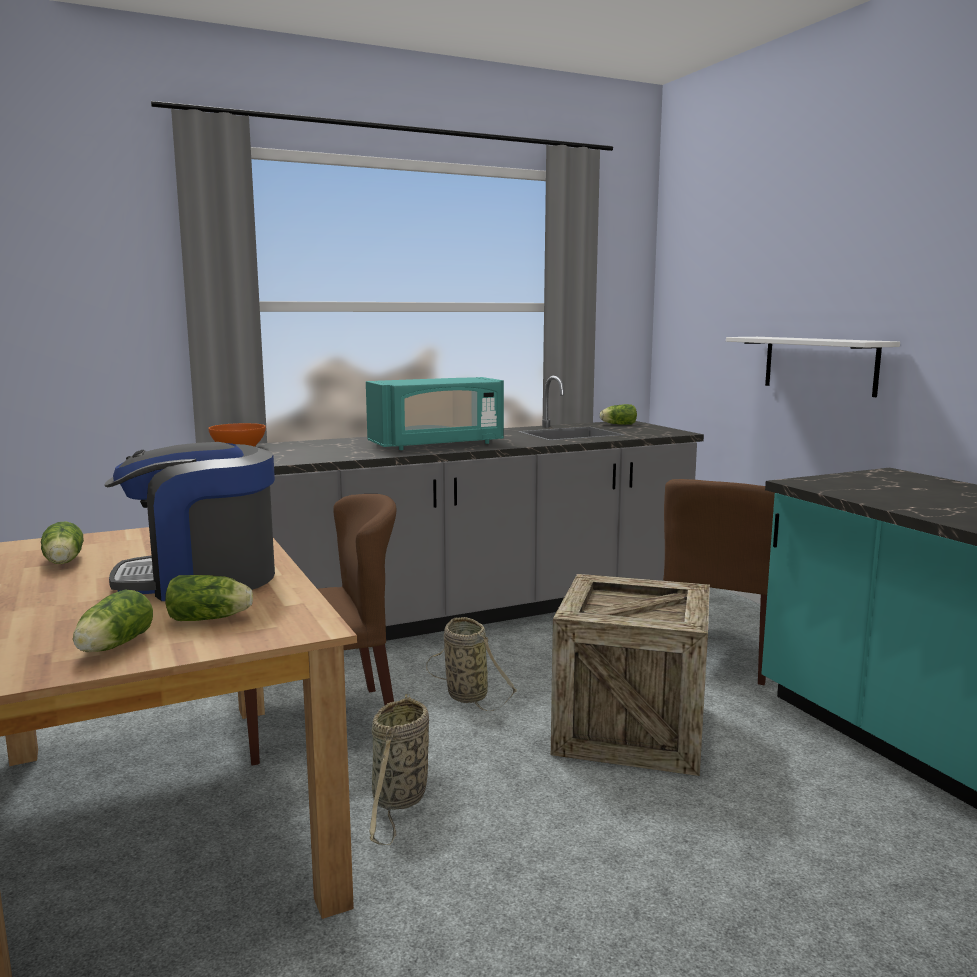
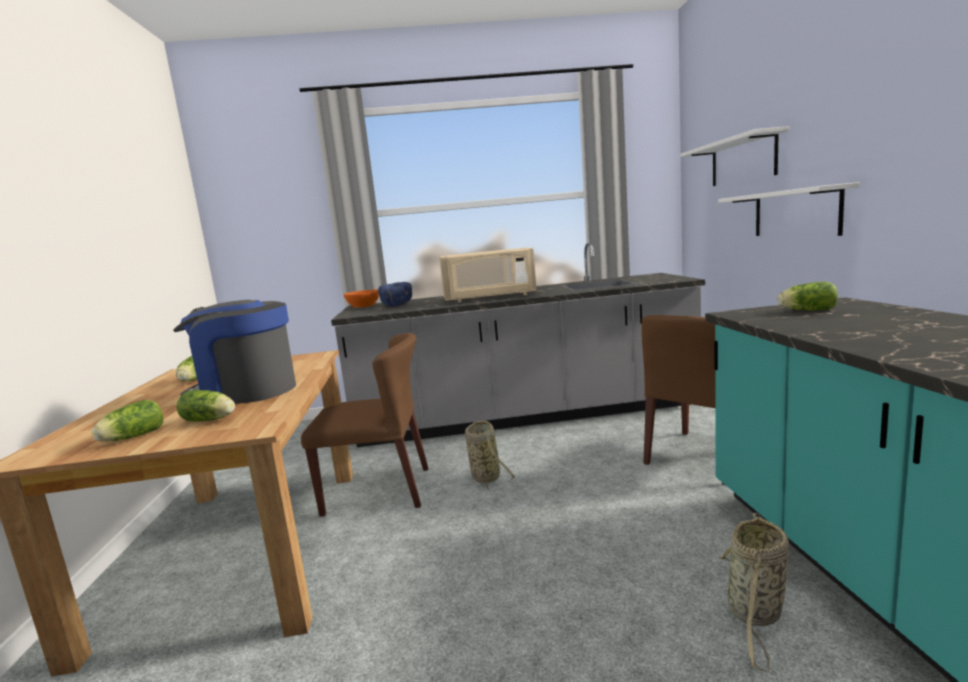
camera: 20 degrees right, 0 degrees up
turquoise microwave [366,377,504,450] -> beige microwave [439,248,537,303]
basket [369,694,429,845] -> basket moved to [717,513,789,672]
crate [551,574,710,776] -> none
lettuce [600,404,637,425] -> lettuce moved to [778,282,838,311]
none -> blue bowl [378,282,412,306]
none -> white shelf [680,126,789,186]

